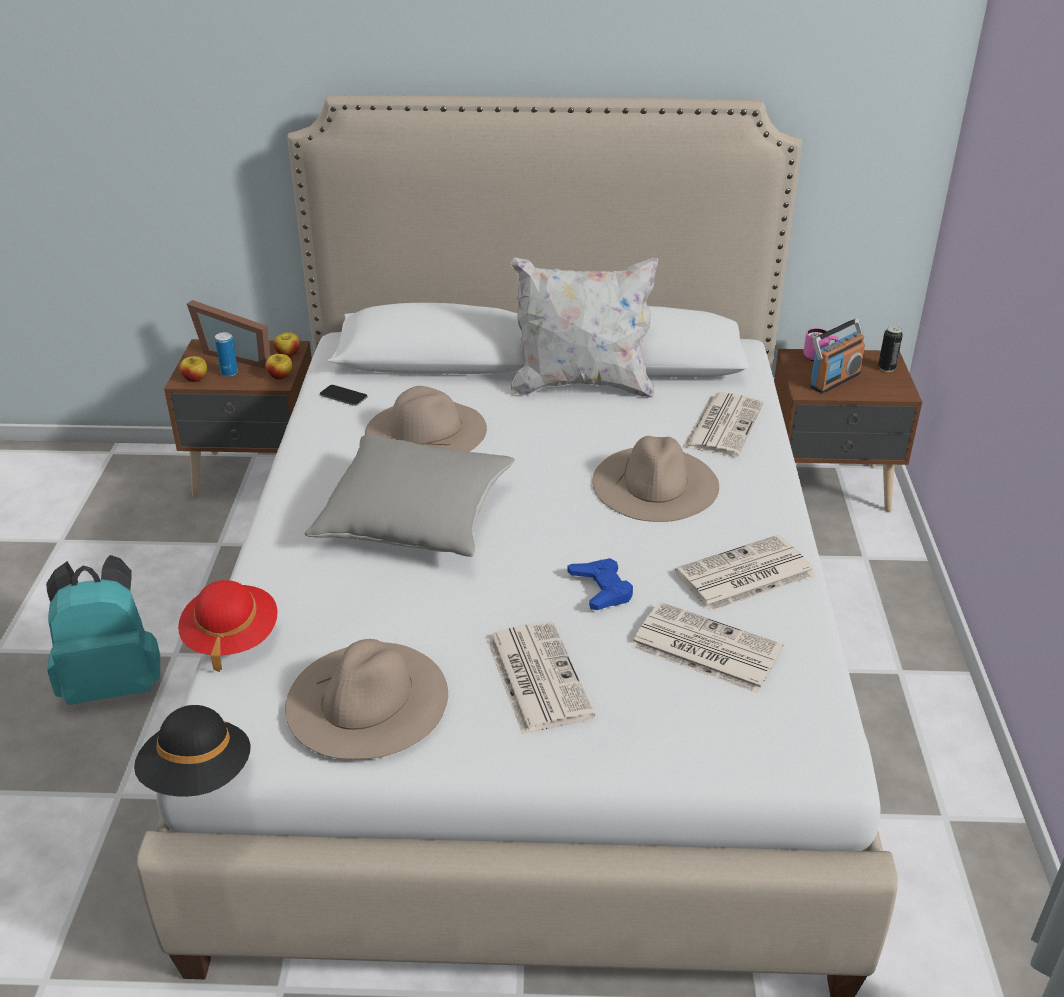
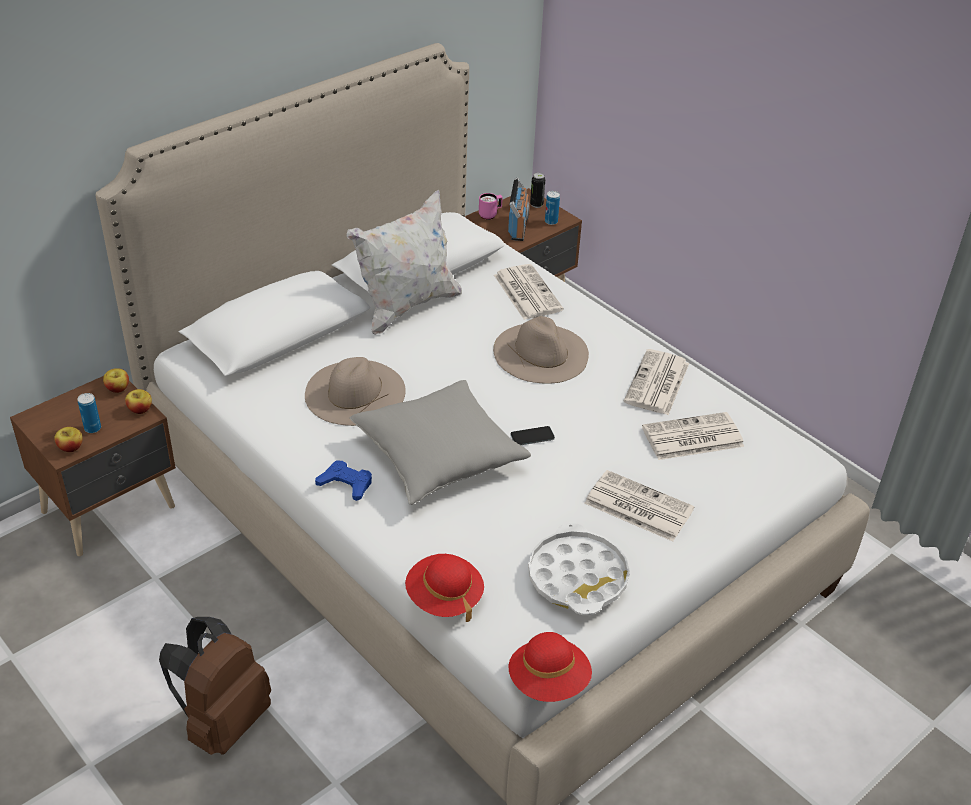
camera: 45 degrees left, 5 degrees up
turquoise backpack [46,555,160,705] -> brown backpack [159,617,271,755]
black hat [134,705,251,797] -> red hat [508,632,592,702]
picture frame [187,300,270,369] -> none
beige hat [285,639,448,759] -> white tray [528,523,630,615]
phone [320,385,368,406] -> phone moved to [510,426,555,445]
blue game controller [567,558,633,610] -> blue game controller moved to [315,461,372,501]
none -> can [545,191,560,225]

